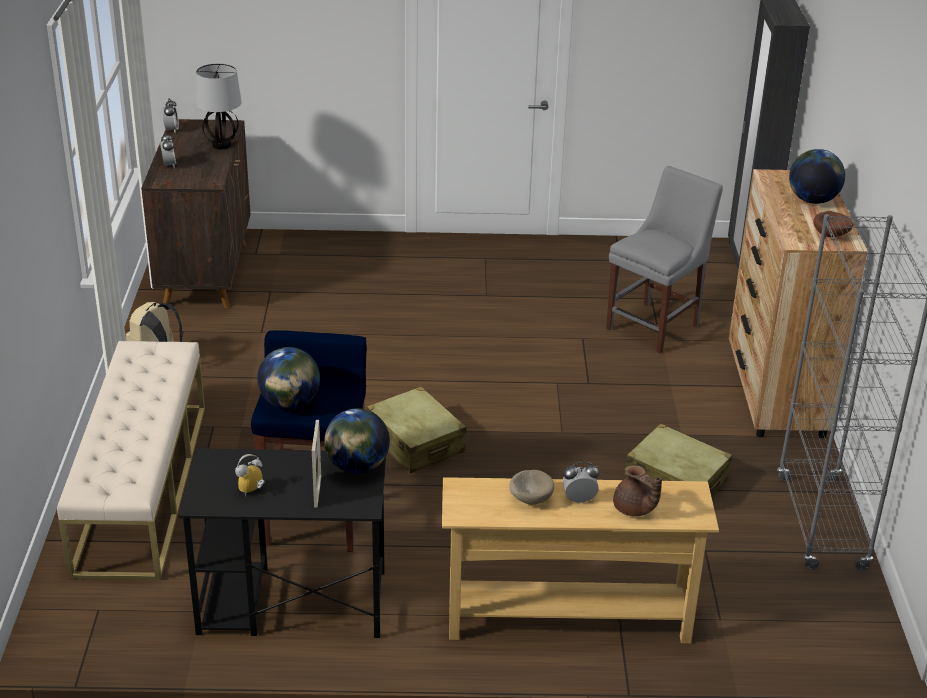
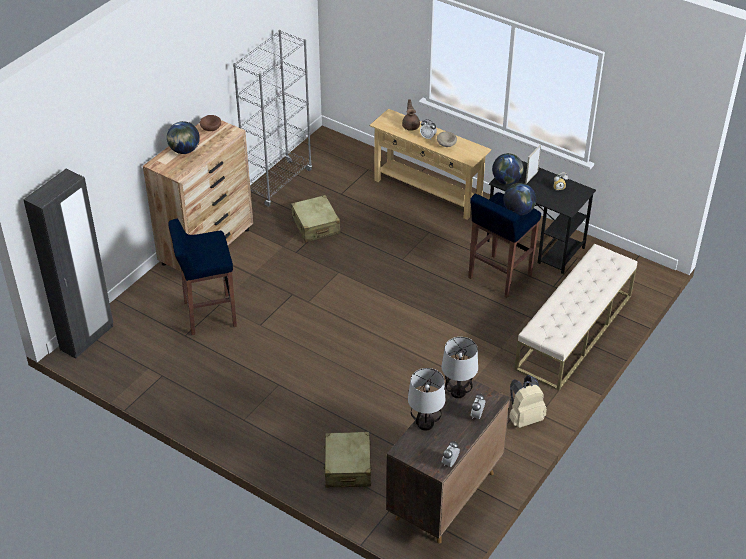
camera: 145 degrees left, 10 degrees up
beige suitcase [366,386,466,473] -> beige suitcase moved to [323,432,371,488]
grey chair [606,166,723,353] -> blue stool [168,219,237,335]
none -> table lamp [442,337,478,398]

